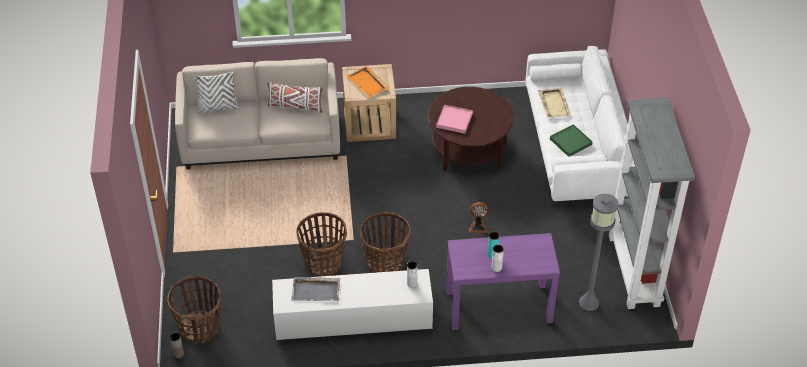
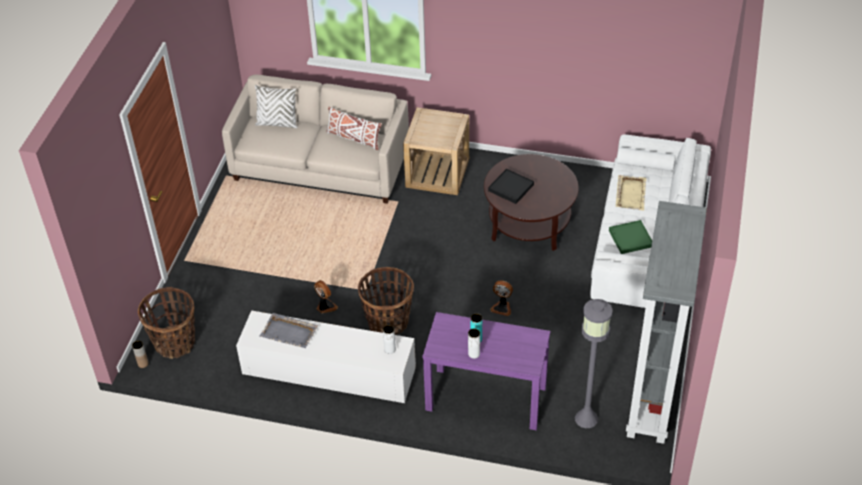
camera: 20 degrees right, 0 degrees up
basket [297,212,347,277] -> fan [314,280,338,314]
orange tray [346,66,390,98] -> none
pink tray [436,105,473,134] -> black tray [488,169,534,204]

